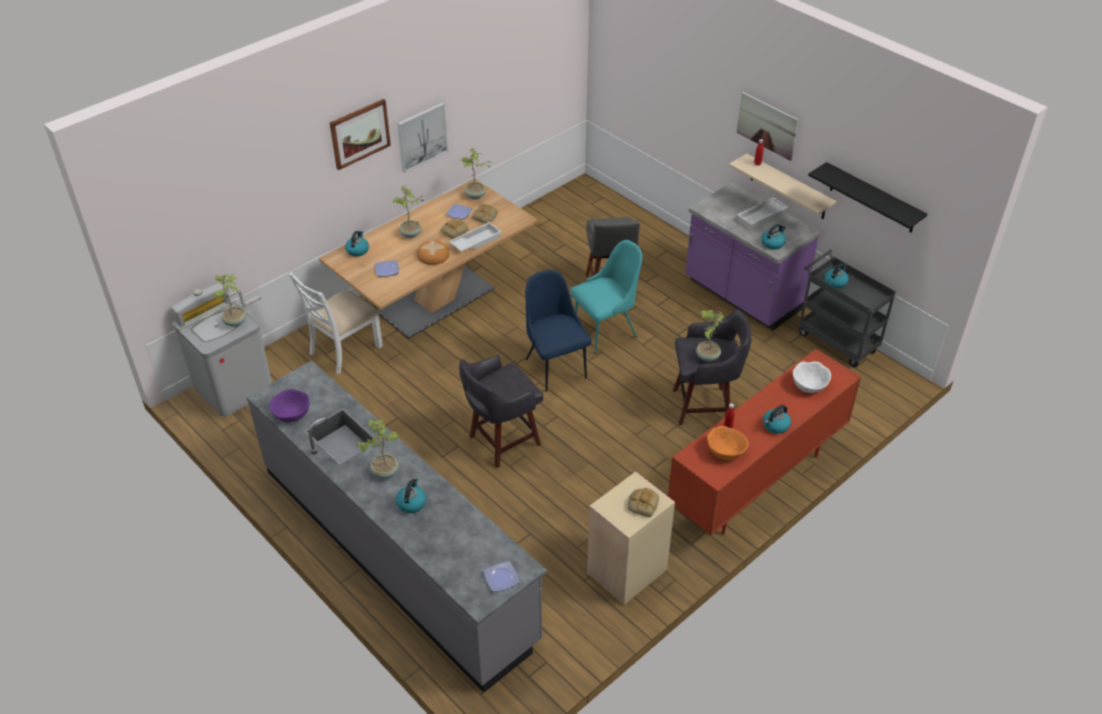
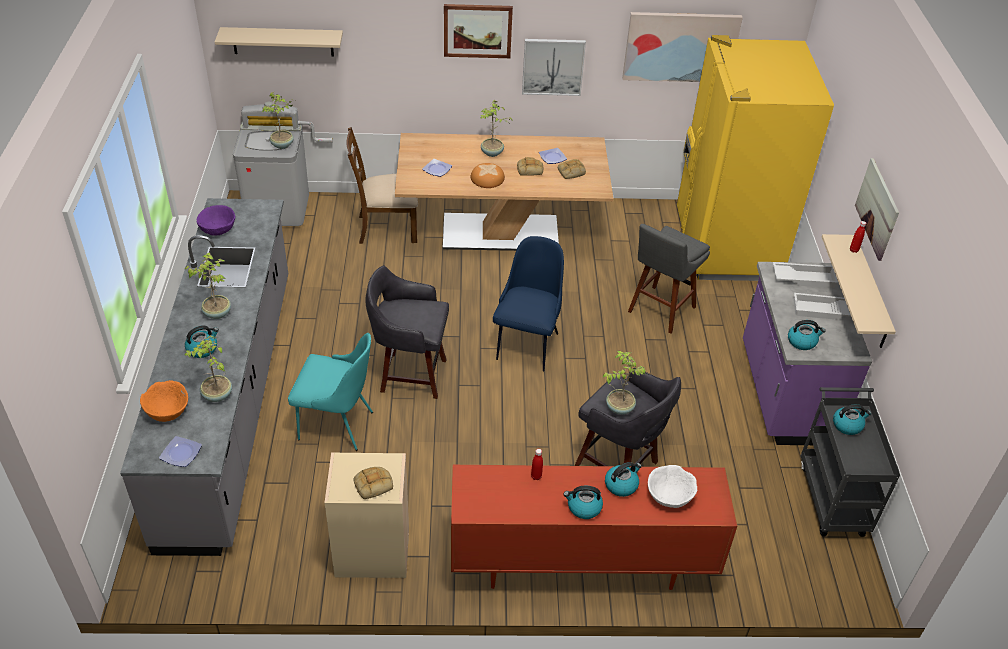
camera: 40 degrees right, 0 degrees up
white chair [290,273,383,374] -> brown chair [346,127,418,244]
kettle [345,231,369,257] -> kettle moved to [605,462,642,497]
white tray [449,222,502,252] -> white tray moved to [773,262,838,288]
potted plant [461,148,492,199] -> potted plant moved to [184,335,232,402]
turquoise chair [571,240,642,354] -> turquoise chair moved to [288,333,373,451]
orange bowl [707,426,749,460] -> orange bowl moved to [140,380,188,422]
black shelf [808,162,927,233] -> none
none -> beige shelf [215,27,343,57]
none -> picture [622,12,743,82]
none -> yellow fridge [677,35,834,281]

